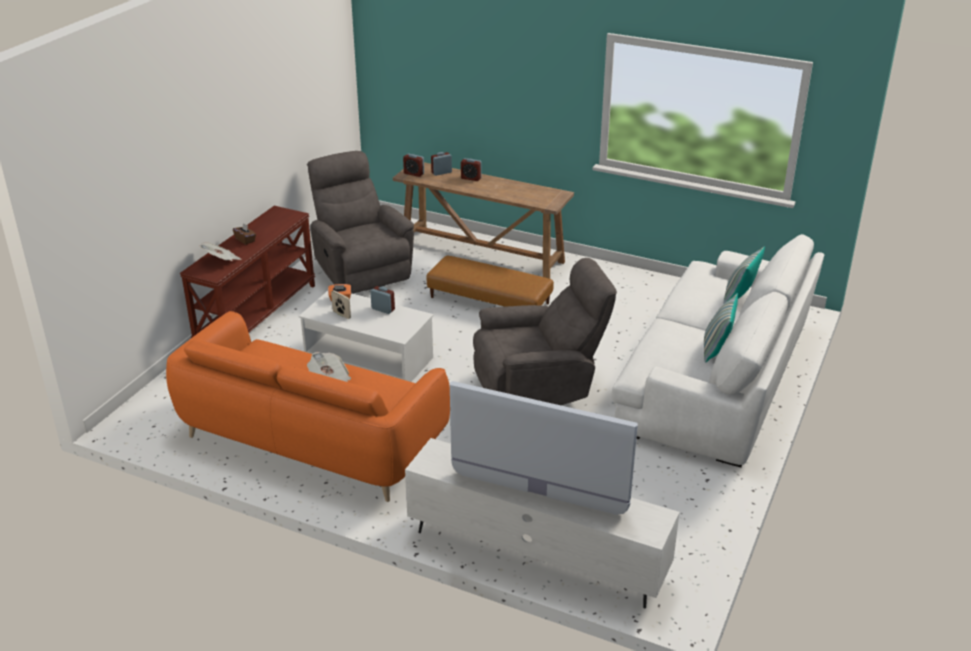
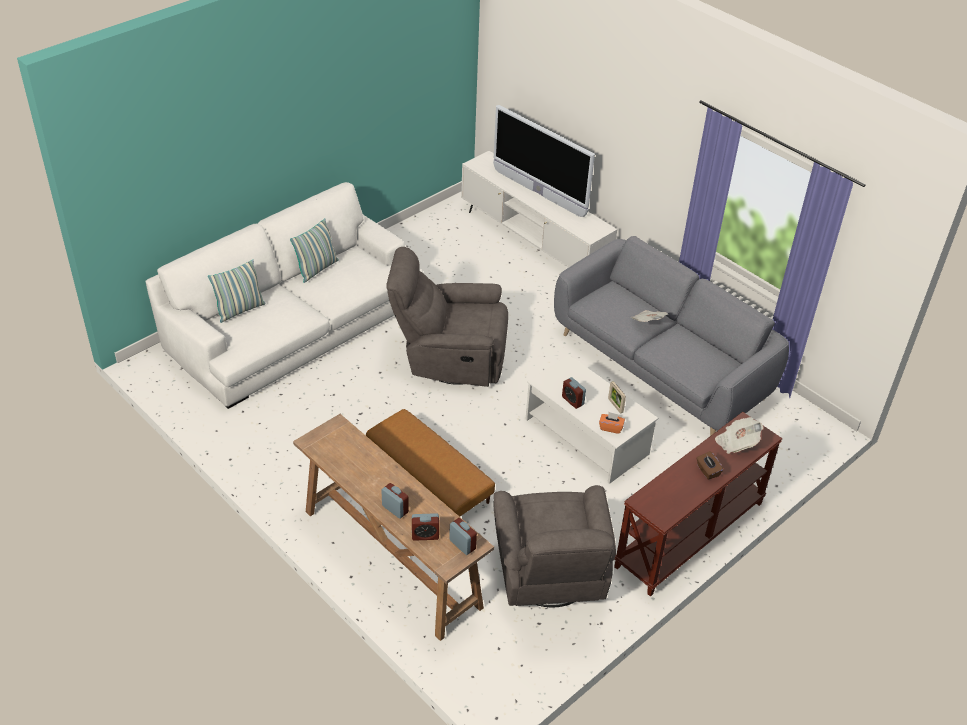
camera: 160 degrees left, 10 degrees up
orange sofa [166,311,450,502] -> grey sofa [554,236,789,436]

